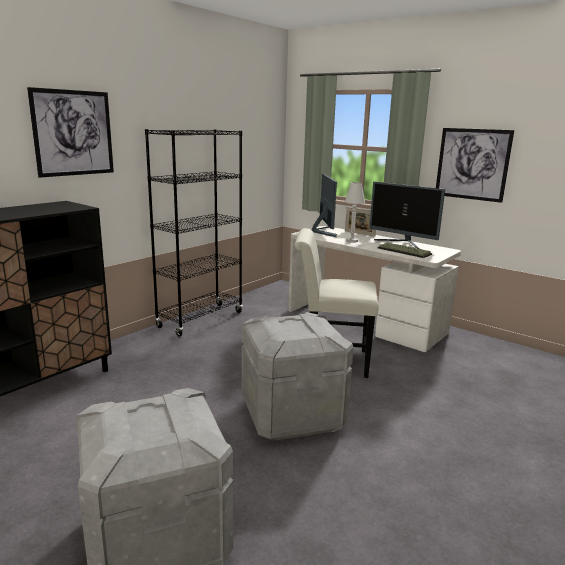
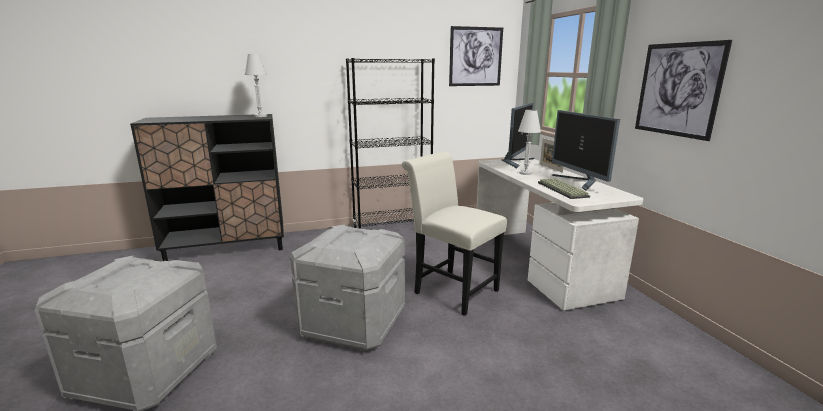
camera: 35 degrees right, 0 degrees up
picture [27,87,114,178] -> picture moved to [449,26,503,86]
none -> white table lamp [245,54,267,117]

